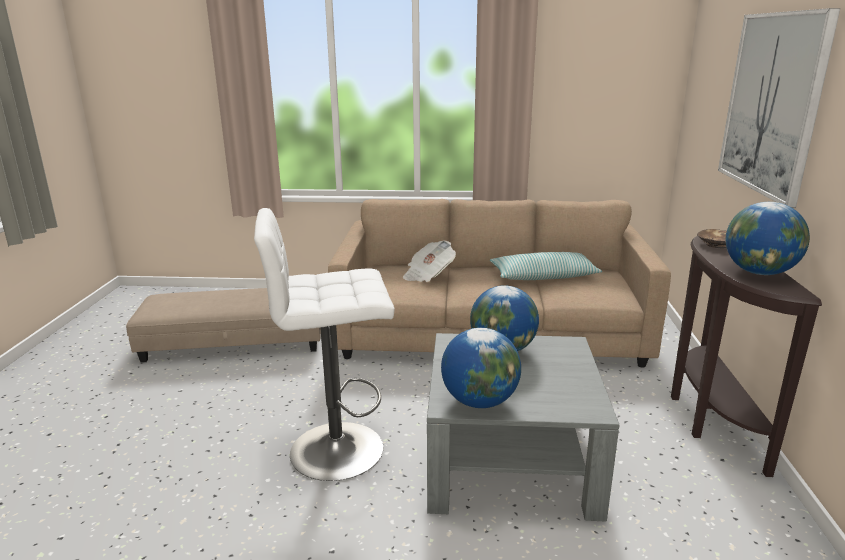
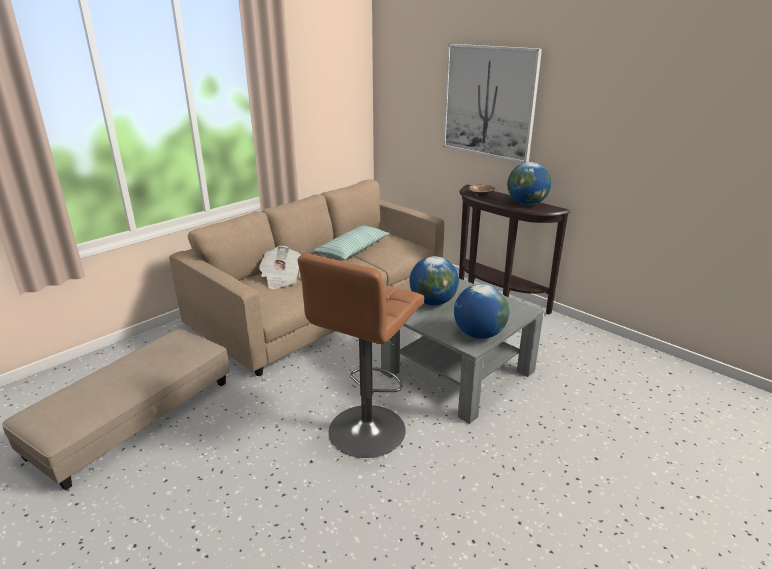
camera: 50 degrees left, 5 degrees up
white stool [254,208,395,481] -> brown stool [298,254,424,458]

